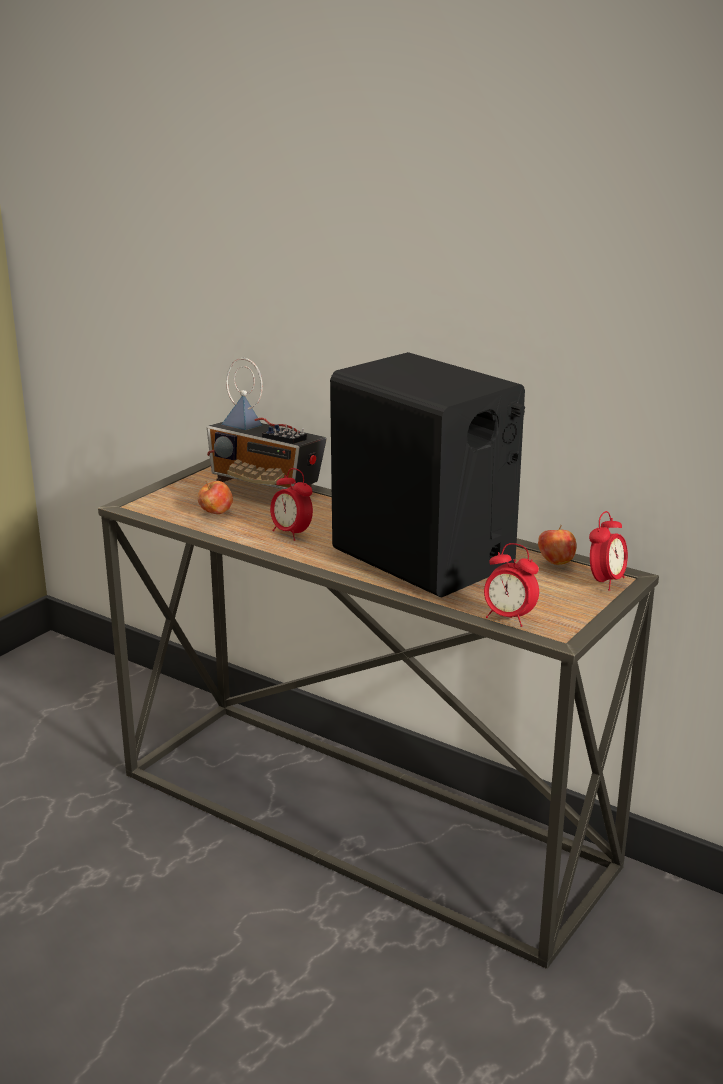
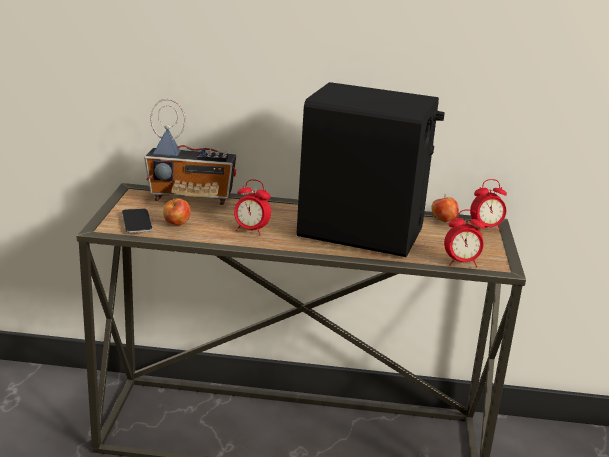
camera: 30 degrees left, 0 degrees up
alarm clock [589,511,628,591] -> alarm clock turned 75 degrees clockwise [470,179,507,231]
none -> phone [122,209,152,233]

